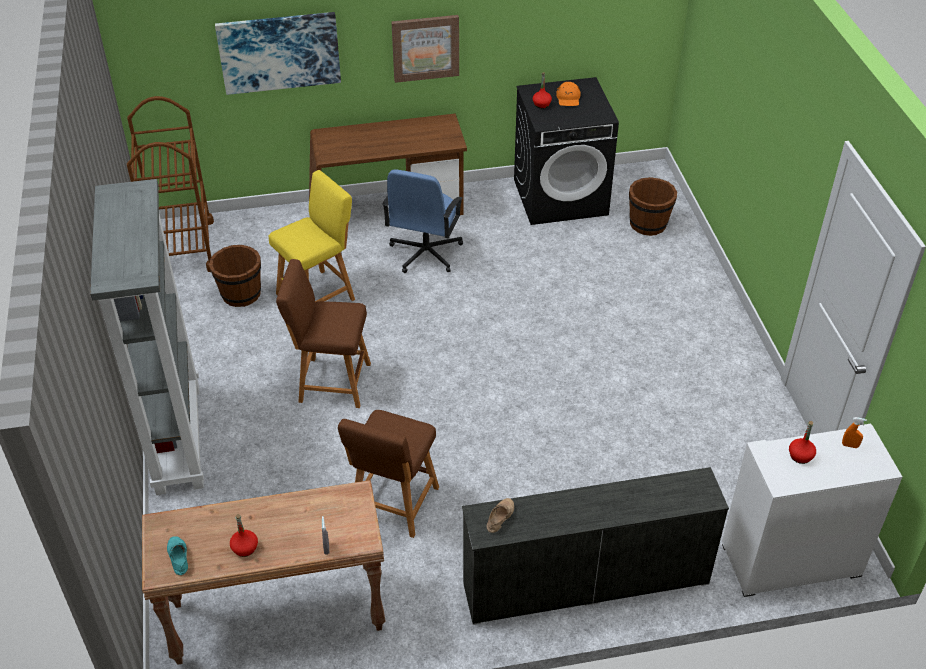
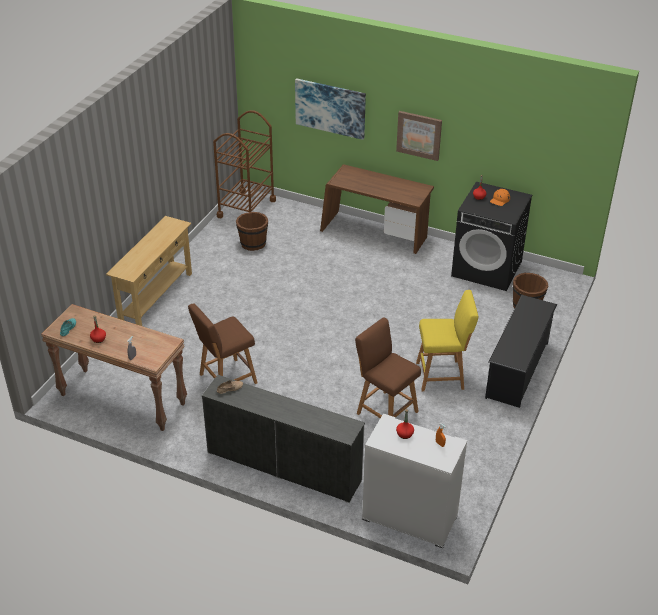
camera: 35 degrees right, 5 degrees down
grey bookcase [90,179,204,495] -> beige console table [106,216,192,326]
yellow stool [269,170,355,302] -> yellow stool moved to [416,290,478,391]
brown stool [276,259,371,408] -> brown stool moved to [355,317,421,418]
blue office chair [382,169,463,273] -> none
none -> black shoe rack [485,295,557,408]

